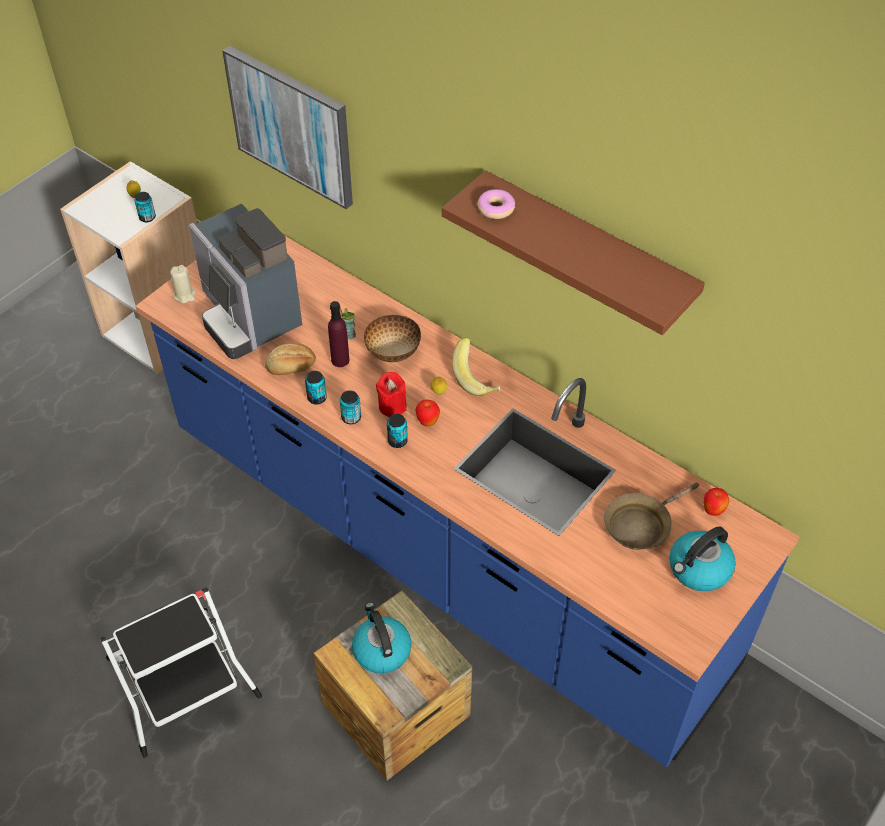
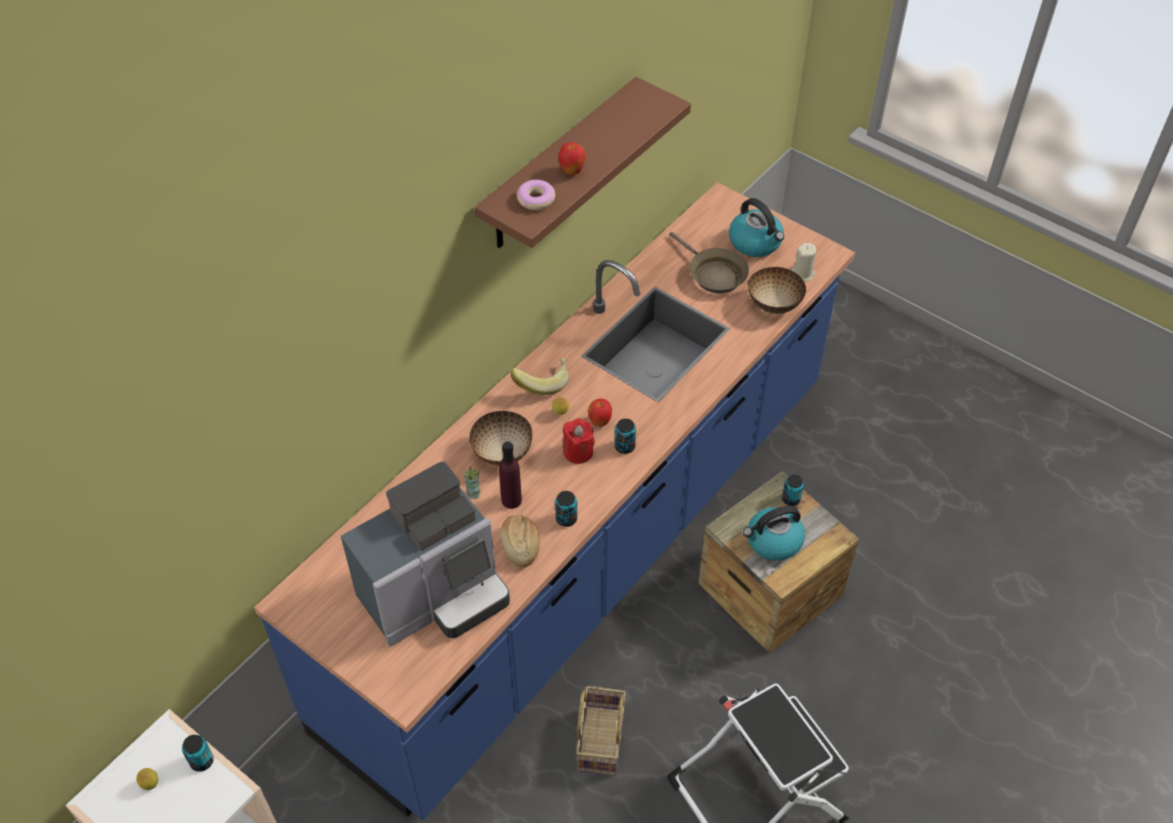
camera: 90 degrees left, 0 degrees up
beige candle [170,265,196,304] -> beige candle moved to [791,243,816,282]
picture [222,45,353,209] -> none
can [340,390,361,424] -> can moved to [782,475,804,506]
apple [703,488,729,516] -> apple moved to [559,142,586,175]
none -> basket [576,686,626,776]
none -> bowl [747,267,806,314]

